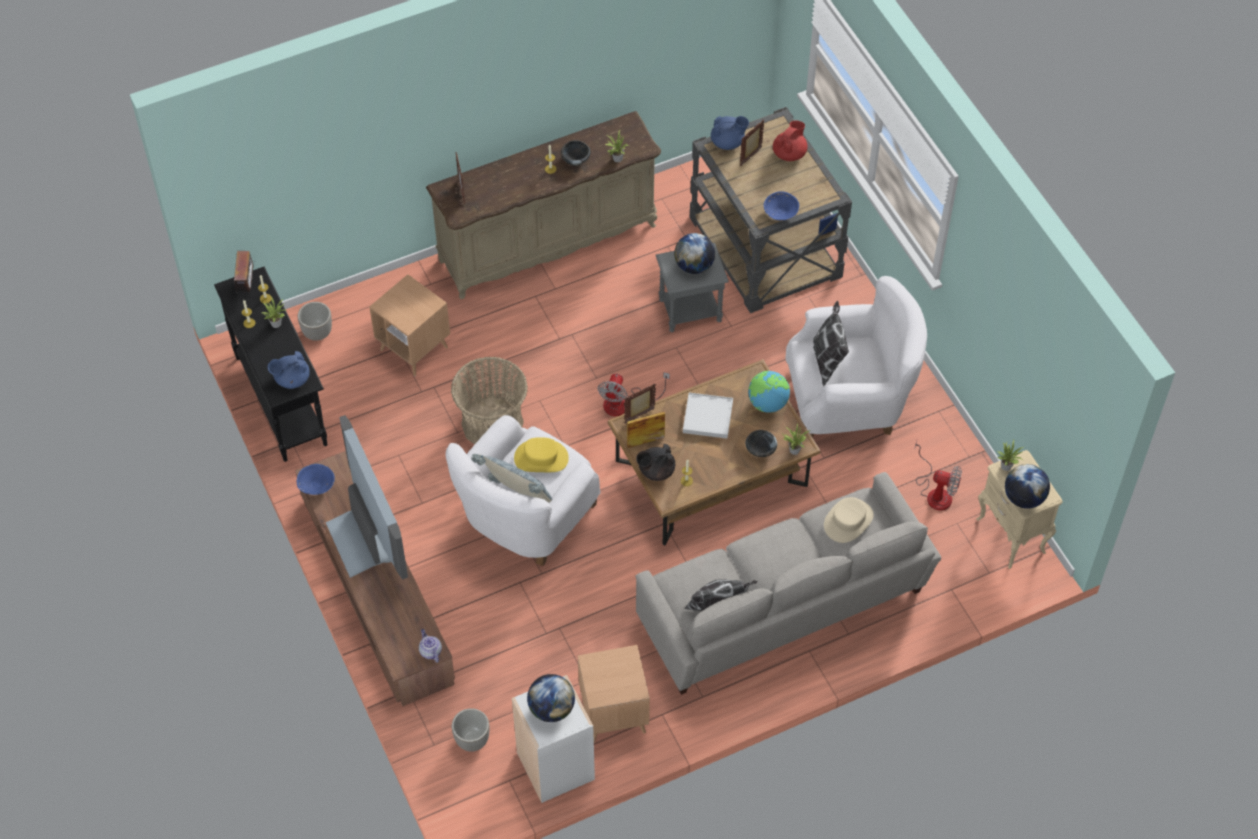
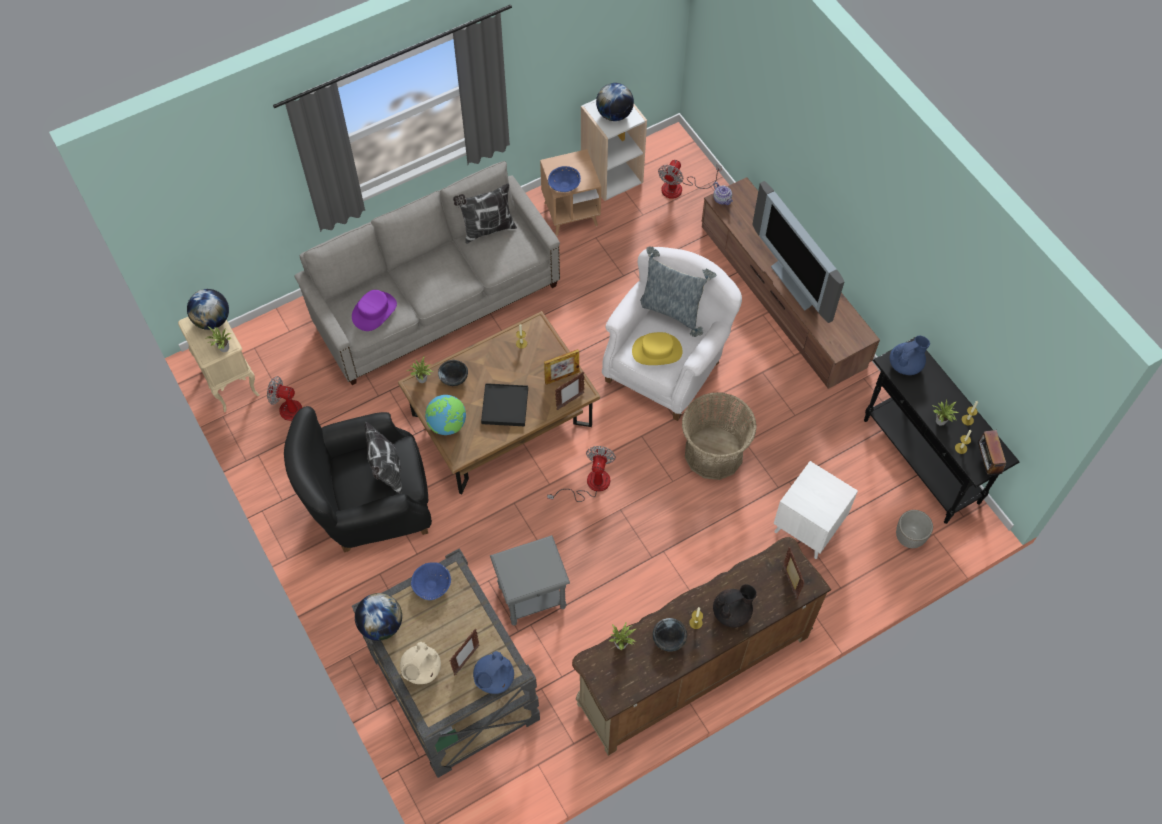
camera: 175 degrees right, 5 degrees up
blue bowl [297,464,335,495] -> blue bowl moved to [548,166,581,192]
brown side table [369,274,450,376] -> white side table [773,461,858,559]
planter [452,708,489,752] -> fan [658,160,722,199]
black teapot [636,444,675,481] -> black teapot moved to [713,584,757,628]
globe [674,233,715,274] -> globe moved to [355,593,402,641]
white tray [683,392,733,439] -> black tray [481,383,528,426]
blue teapot [711,116,749,150] -> blue teapot turned 45 degrees counterclockwise [473,651,514,694]
red teapot [773,121,807,161] -> beige teapot [400,642,441,684]
white armchair [786,276,927,438] -> black armchair [284,406,432,553]
beige hat [824,497,874,543] -> purple hat [352,290,397,331]

